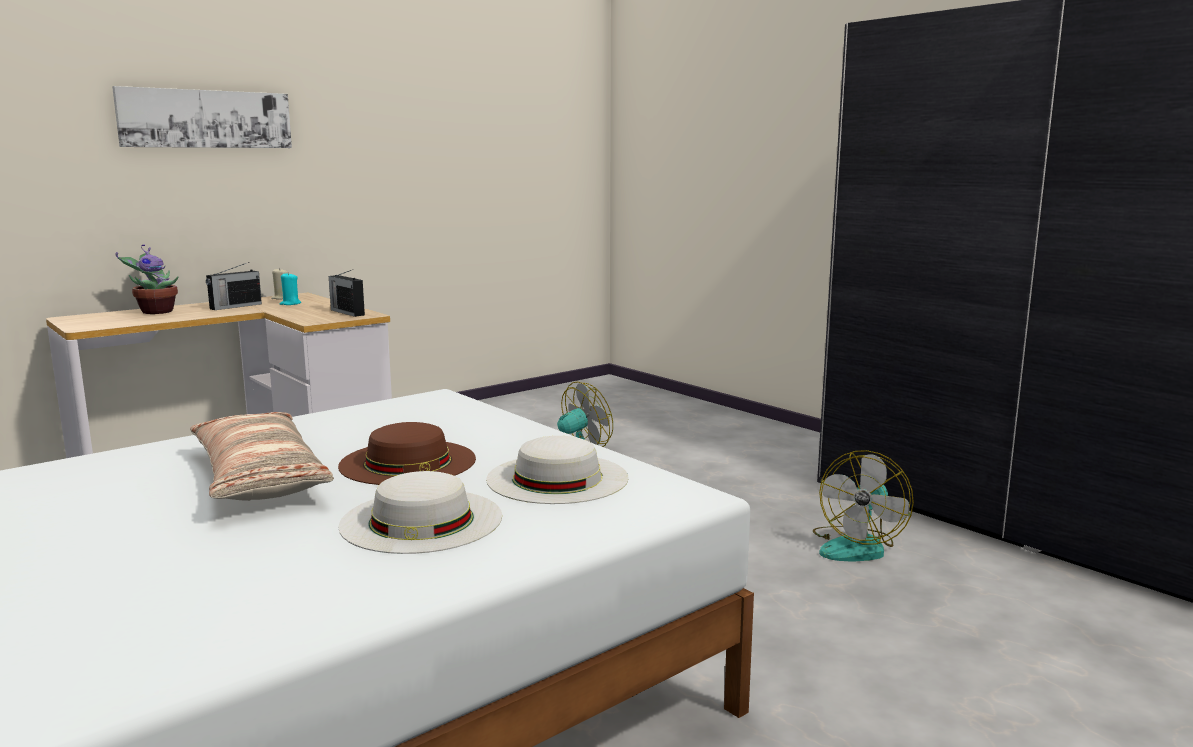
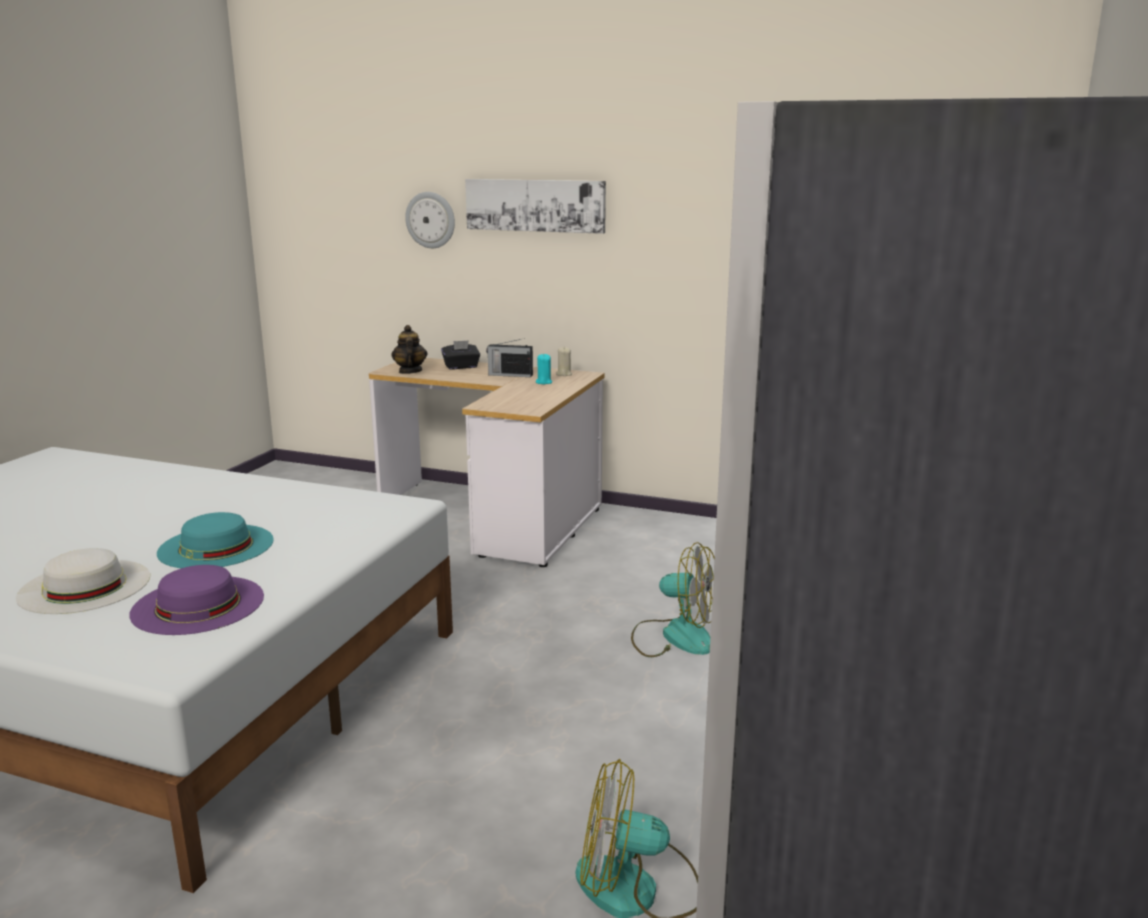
camera: 60 degrees right, 5 degrees up
potted plant [115,244,179,314] -> black tissue box [441,340,480,369]
pillow [190,412,334,501] -> none
radio [329,270,365,317] -> none
brown hat [338,422,476,485] -> turquoise hat [157,512,274,568]
white hat [486,436,629,504] -> purple hat [130,565,264,635]
none -> teapot [391,325,427,374]
none -> wall clock [405,192,455,248]

